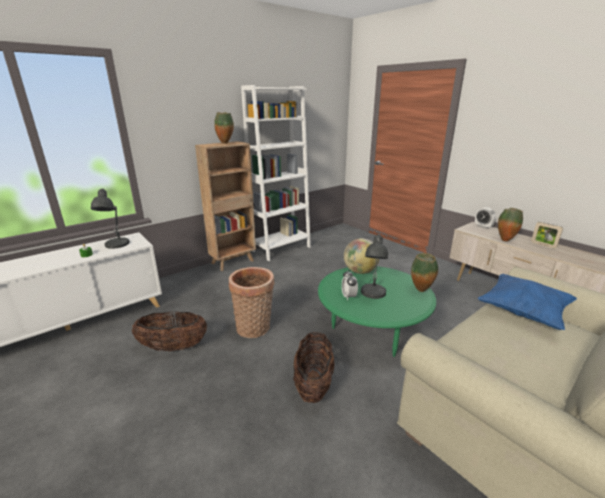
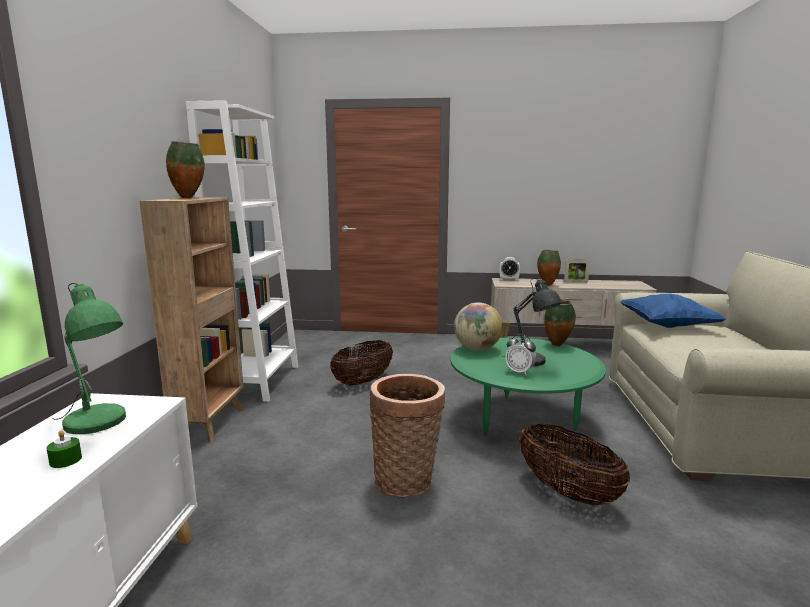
camera: 45 degrees left, 10 degrees down
grey table lamp [91,188,130,249] -> green table lamp [54,283,126,434]
basket [132,311,207,351] -> basket moved to [330,340,393,386]

